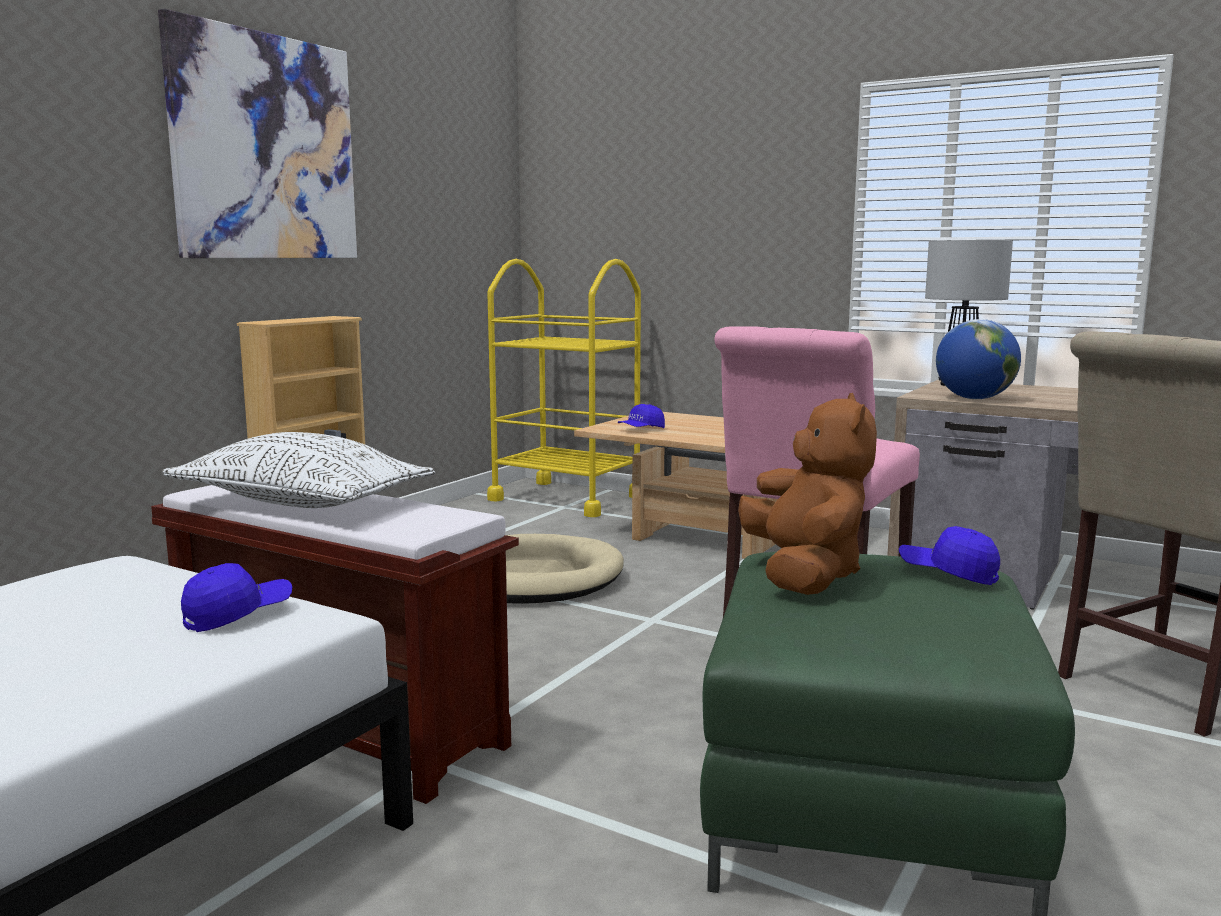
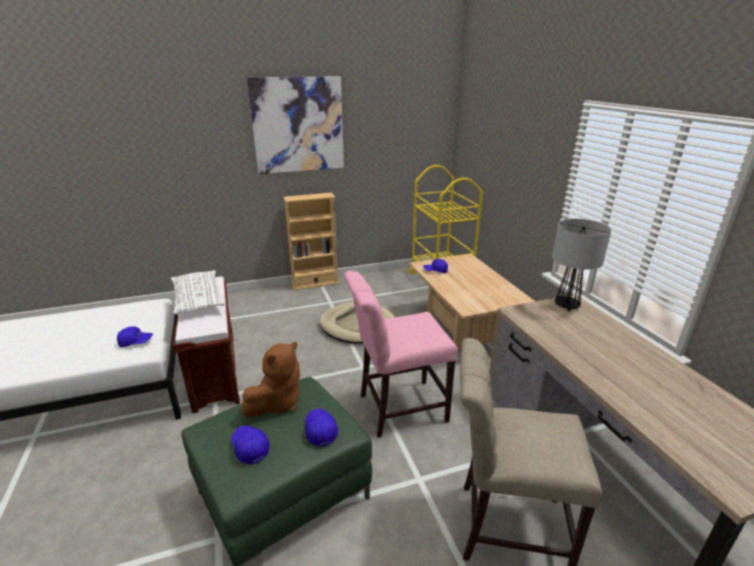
camera: 40 degrees right, 15 degrees up
globe [936,319,1021,399] -> none
none -> blue cap [231,426,270,464]

